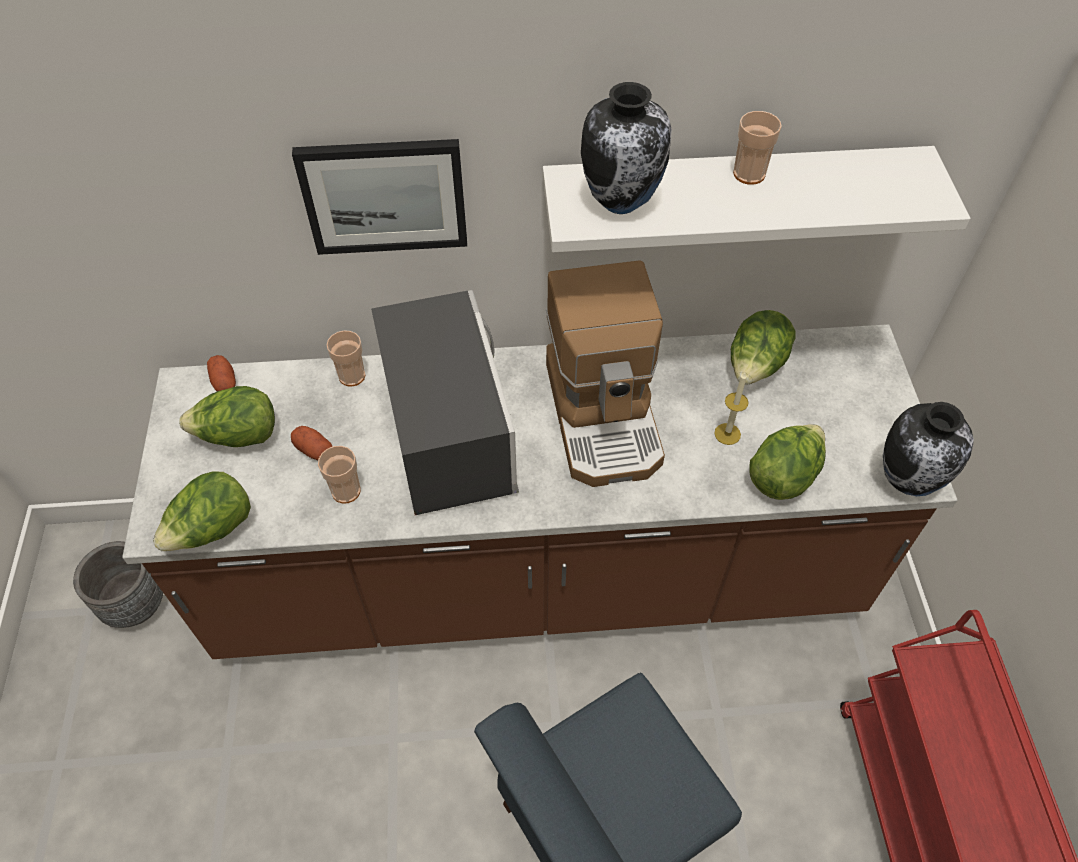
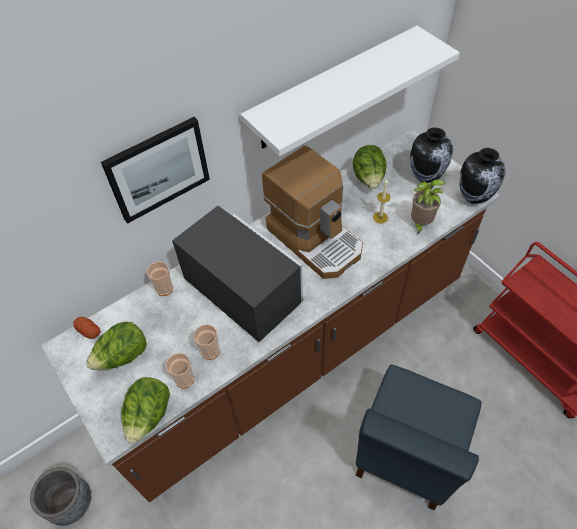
camera: 30 degrees left, 0 degrees up
potato [291,426,332,460] -> none
vase [581,82,672,214] -> vase moved to [410,127,453,183]
cup [733,111,782,185] -> cup moved to [166,353,194,389]
lettuce [749,424,826,500] -> potted plant [411,179,445,235]

